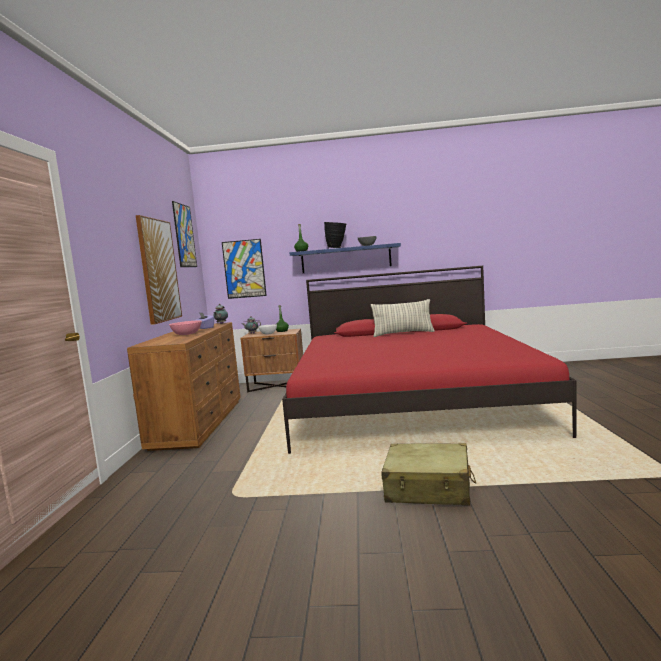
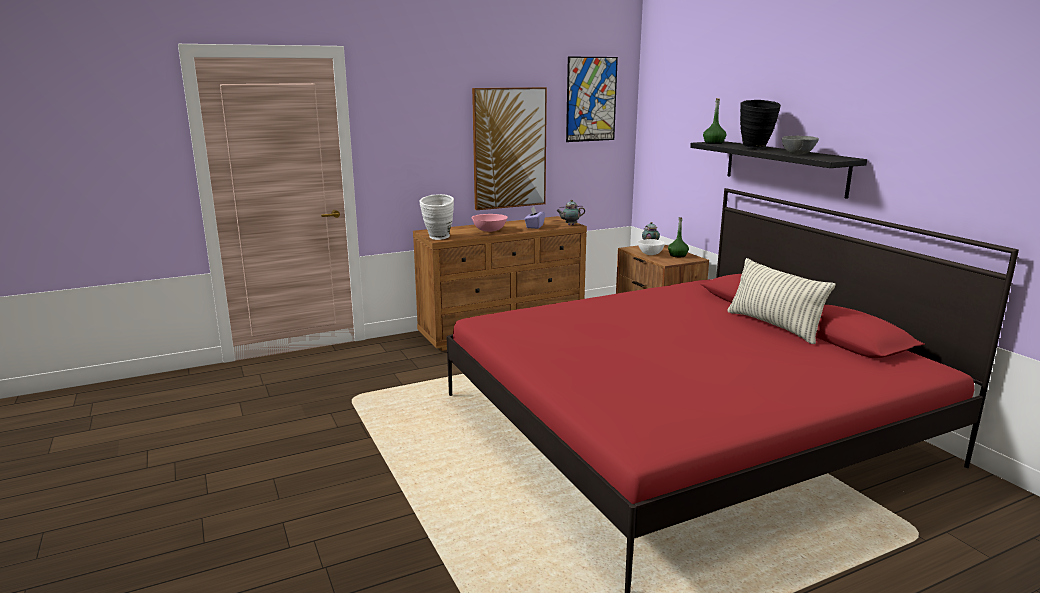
camera: 60 degrees right, 10 degrees up
picture [222,239,267,299] -> none
blue shelf [289,243,401,273] -> black shelf [690,141,867,199]
beige suitcase [381,443,476,505] -> none
none -> white vase [419,194,454,240]

